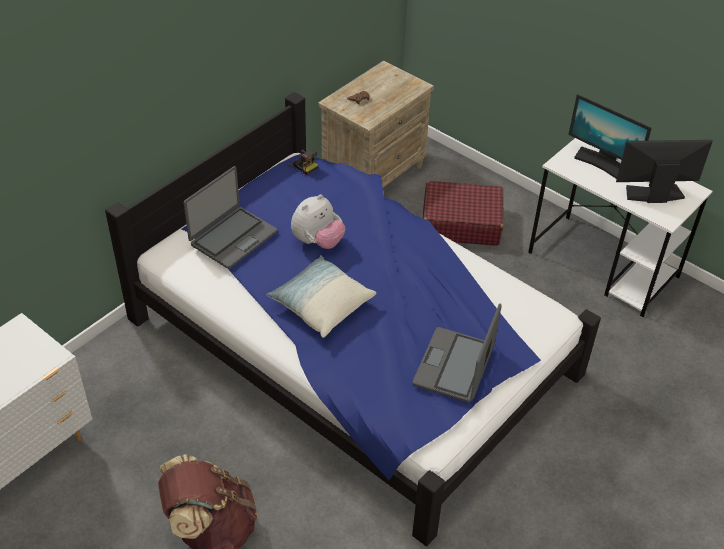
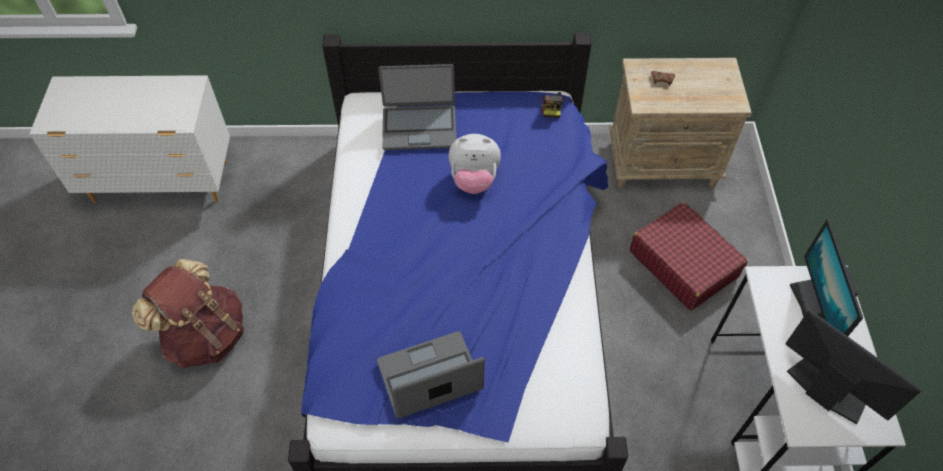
camera: 50 degrees right, 10 degrees up
pillow [266,255,376,338] -> none

